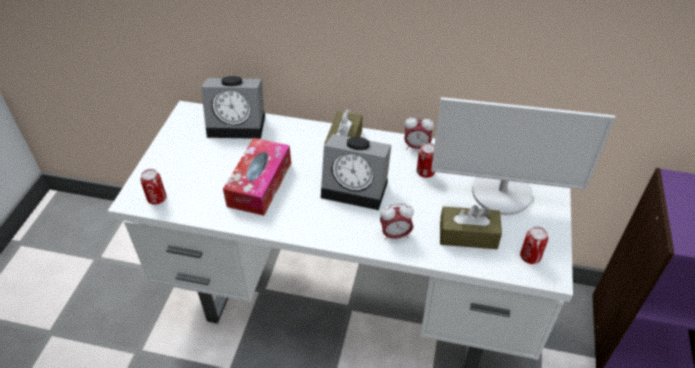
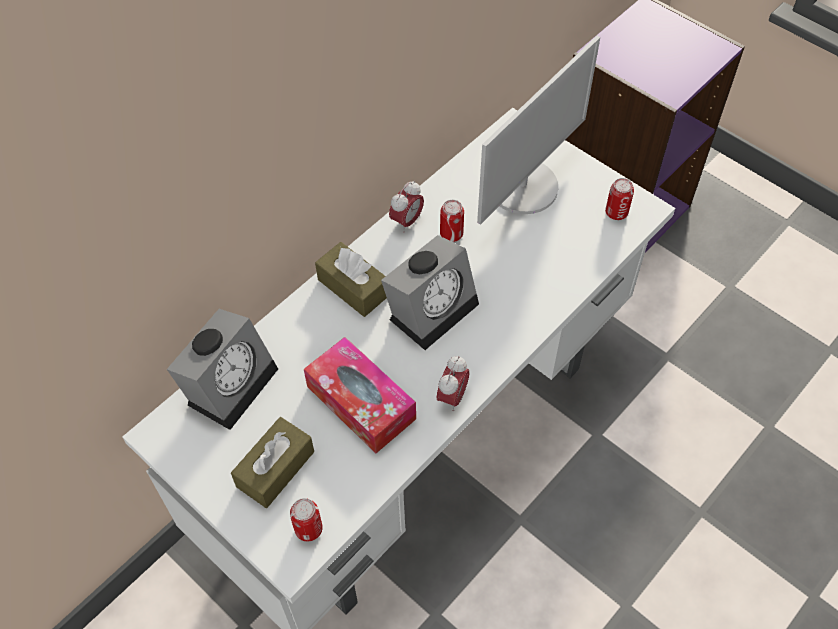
camera: 60 degrees left, 10 degrees up
alarm clock [380,203,414,241] -> alarm clock moved to [437,356,469,411]
brown tissue box [440,205,502,249] -> brown tissue box moved to [231,417,314,508]

